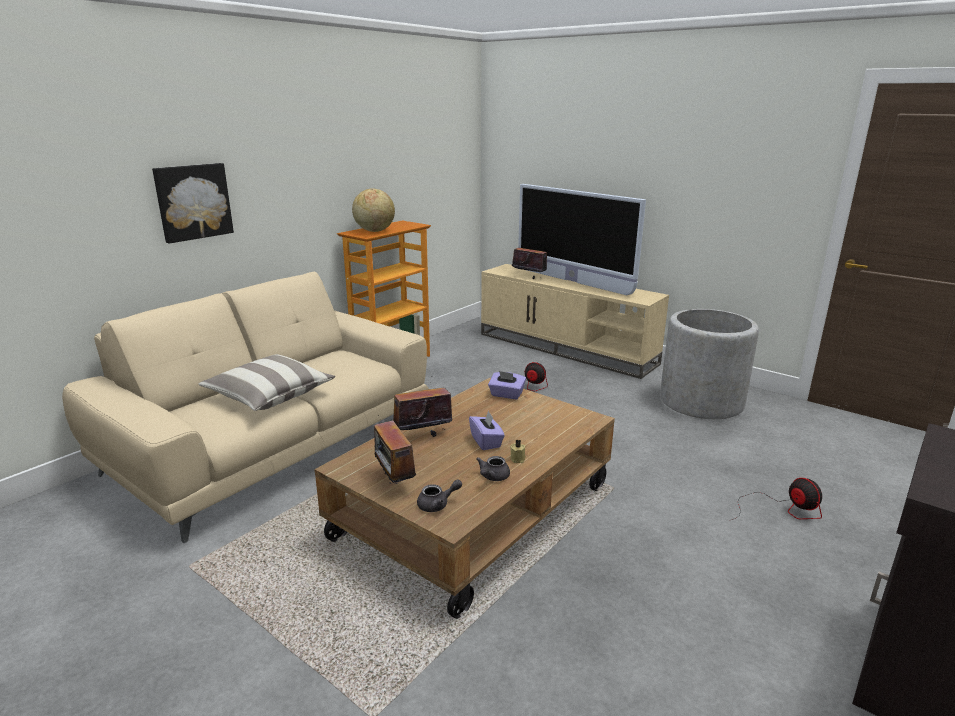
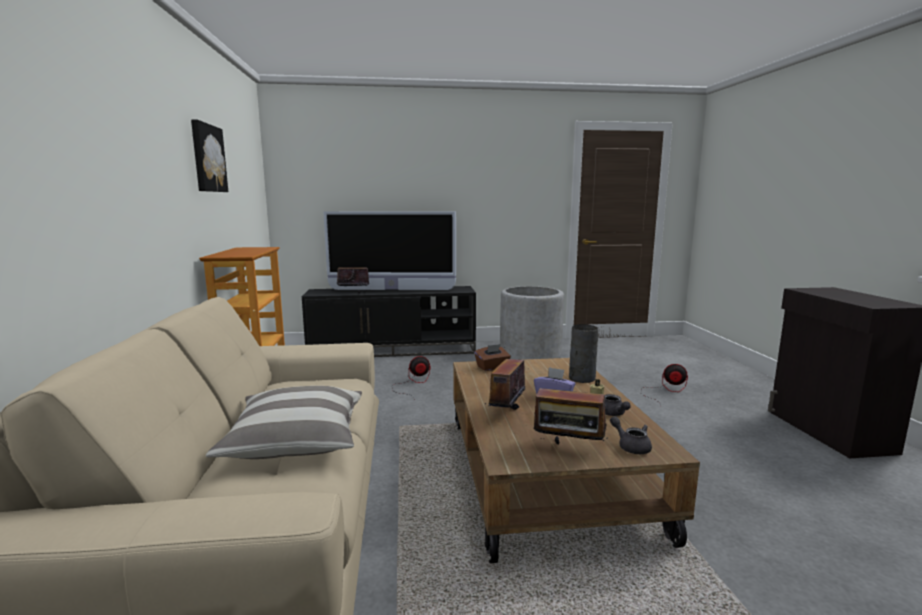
camera: 45 degrees left, 10 degrees down
picture [152,163,234,244] -> picture moved to [191,120,228,192]
globe [352,188,395,232] -> none
grey teapot [417,479,462,512] -> grey teapot turned 60 degrees counterclockwise [610,416,652,454]
beige tv stand [481,264,669,379] -> black tv stand [302,286,476,357]
purple tissue box [488,371,526,399] -> brown tissue box [475,344,511,371]
none -> grey vase [569,324,598,383]

